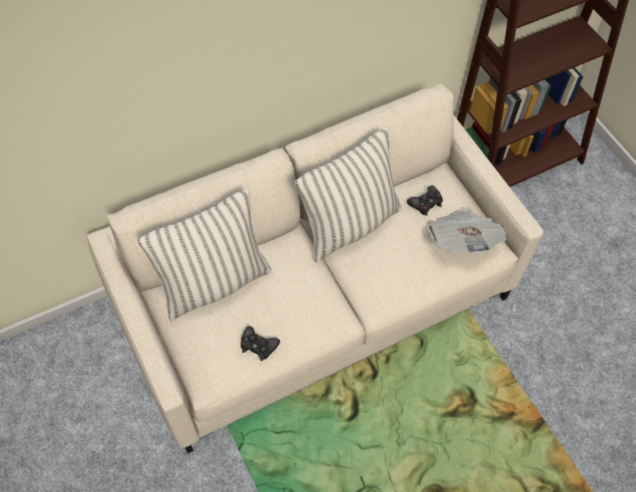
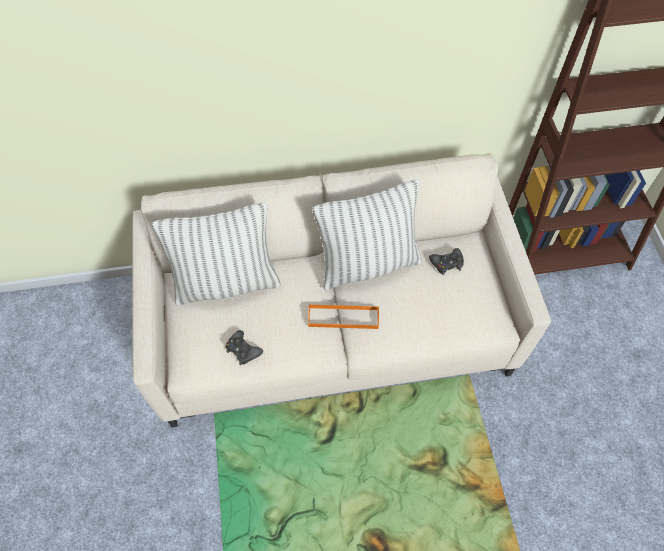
camera: 20 degrees right, 0 degrees up
newspaper [428,207,507,255] -> none
none -> orange tray [308,304,379,329]

